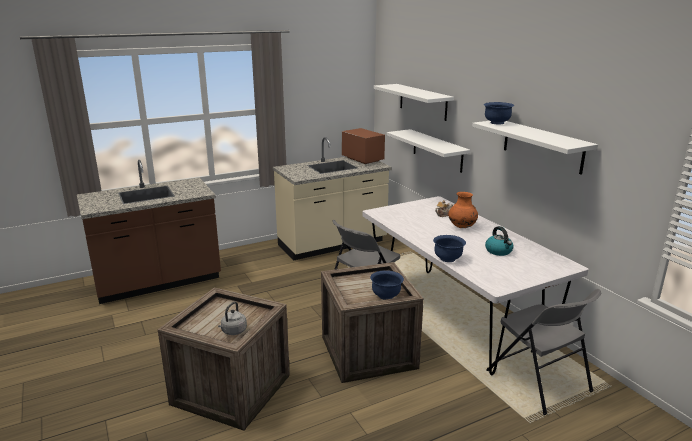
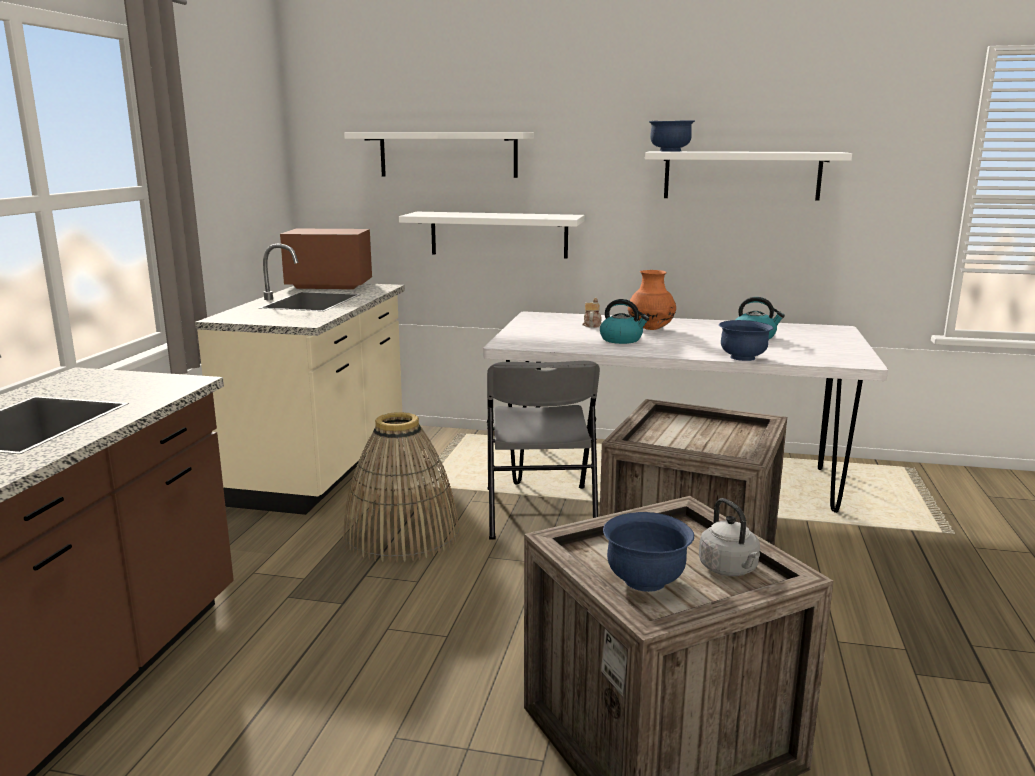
camera: 50 degrees left, 5 degrees down
blue bowl [370,270,404,300] -> blue bowl moved to [603,512,694,592]
grey chair [486,289,601,415] -> none
none -> basket [343,412,460,563]
none -> kettle [600,299,649,344]

